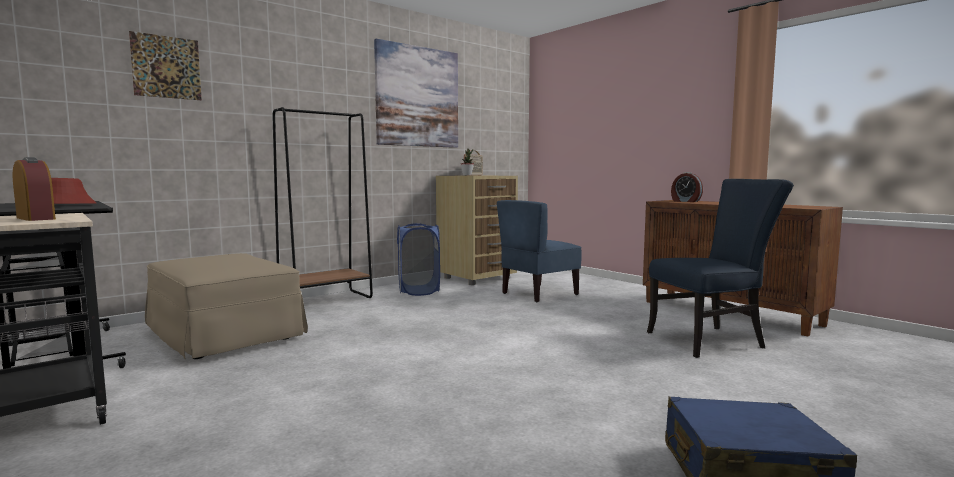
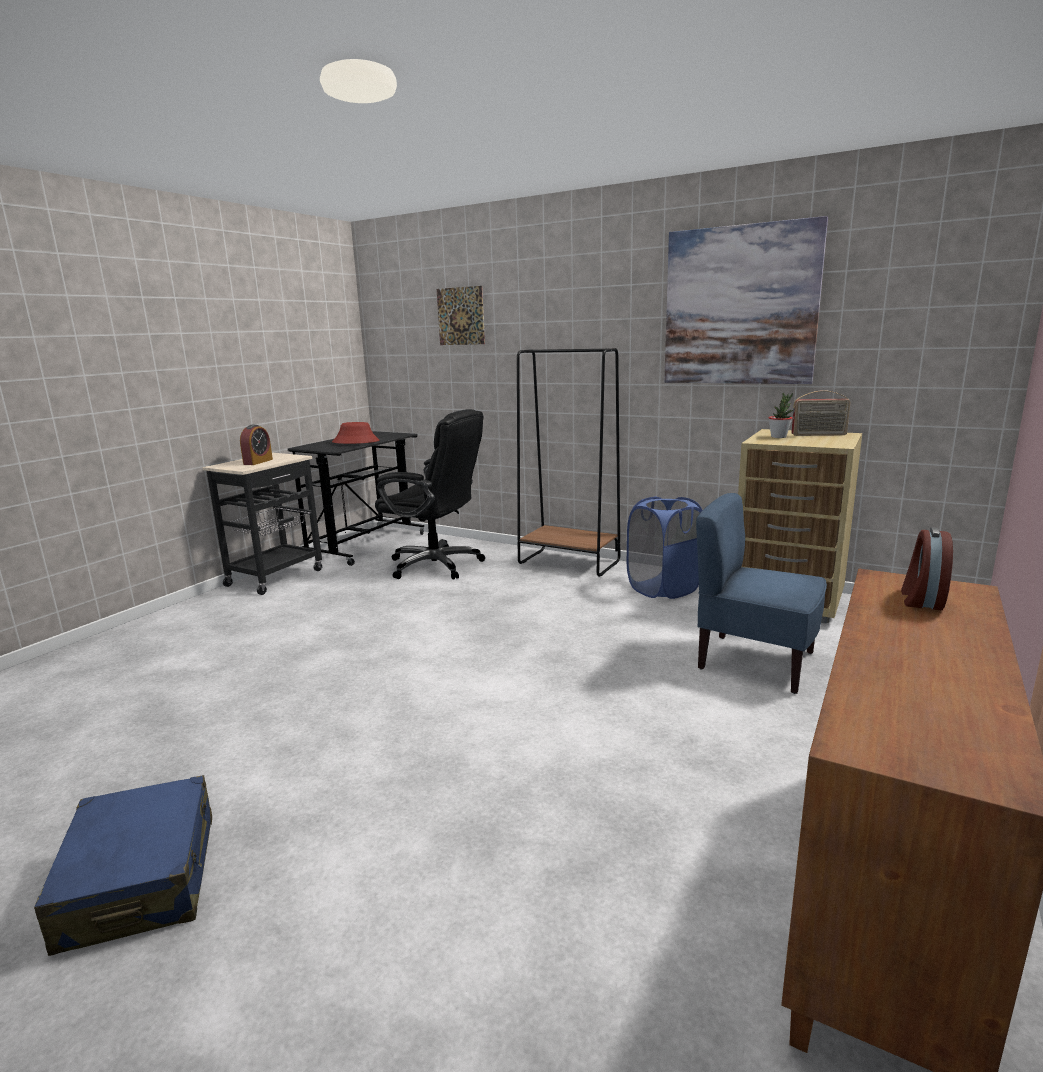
camera: 70 degrees right, 10 degrees up
beige ottoman [145,253,308,359] -> black office chair [375,409,486,580]
blue chair [647,179,794,358] -> none

